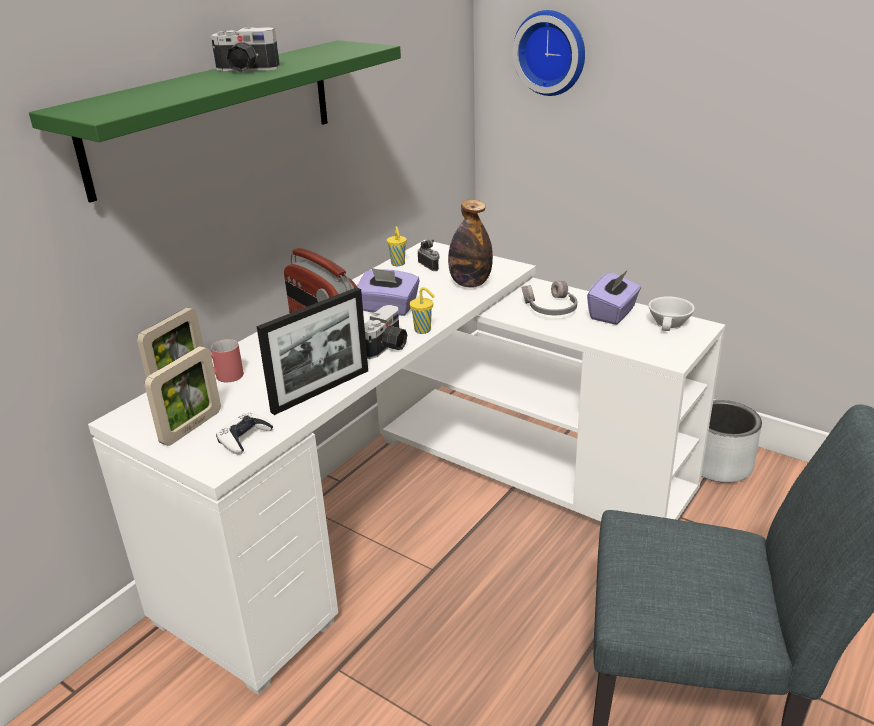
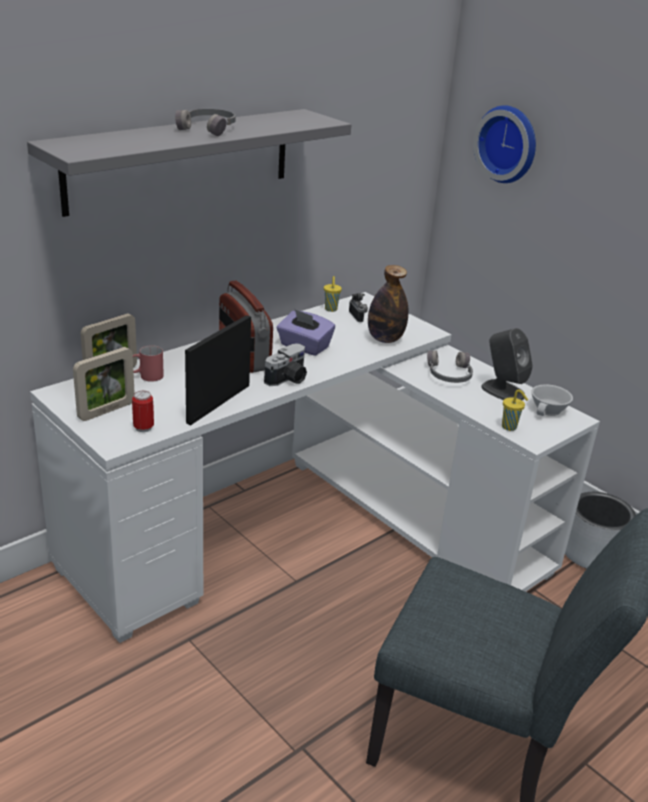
camera: 10 degrees right, 0 degrees up
green shelf [29,40,401,203] -> grey shelf [27,109,351,217]
camera [211,27,280,73] -> grey headphones [175,109,236,136]
white game controller [216,413,273,455] -> can [132,391,154,432]
picture frame [257,287,368,415] -> picture frame turned 150 degrees clockwise [185,315,251,425]
yellow cup [410,287,435,334] -> yellow cup moved to [502,389,528,431]
purple tissue box [587,270,641,325] -> grey speaker [481,328,533,400]

